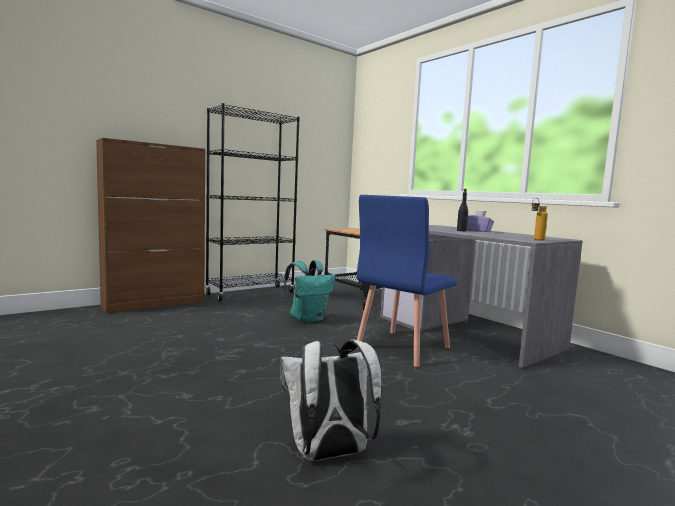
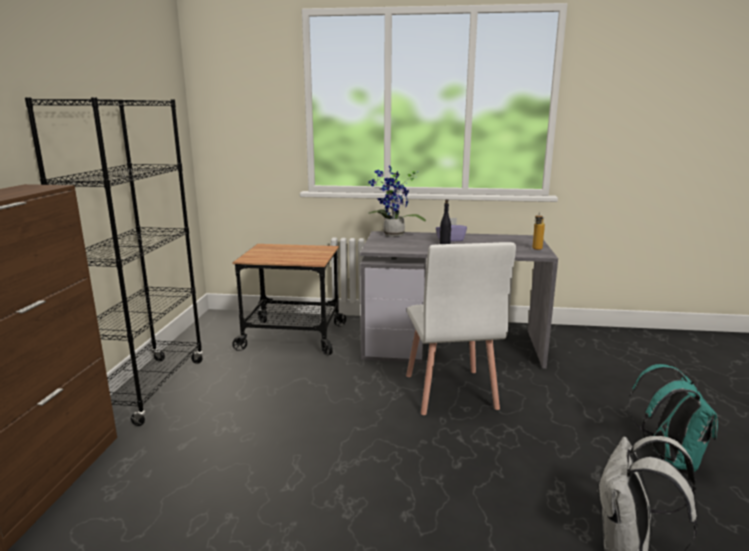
camera: 45 degrees left, 10 degrees up
turquoise backpack [284,260,336,323] -> turquoise backpack moved to [629,364,718,472]
blue chair [356,195,457,367] -> white chair [406,242,516,415]
none -> potted plant [368,165,426,237]

